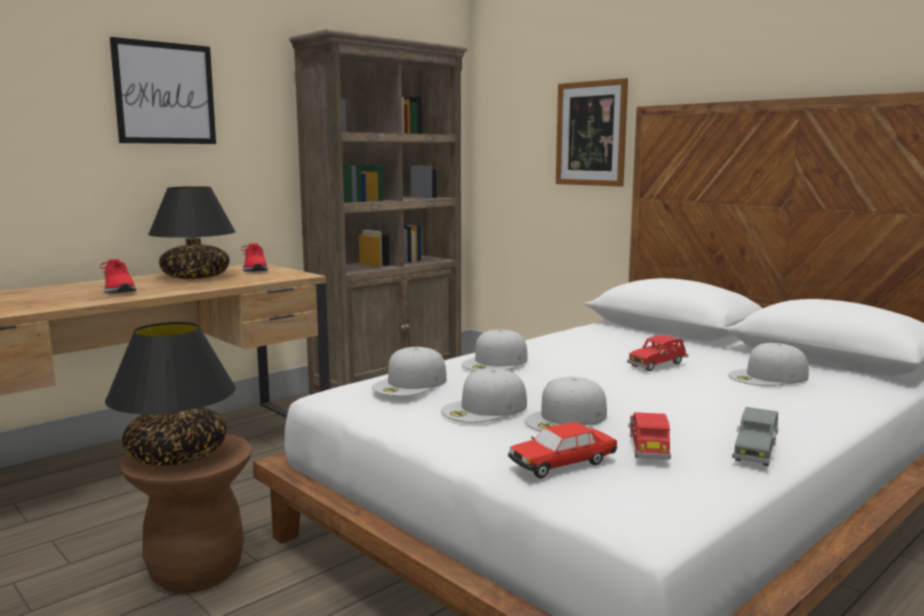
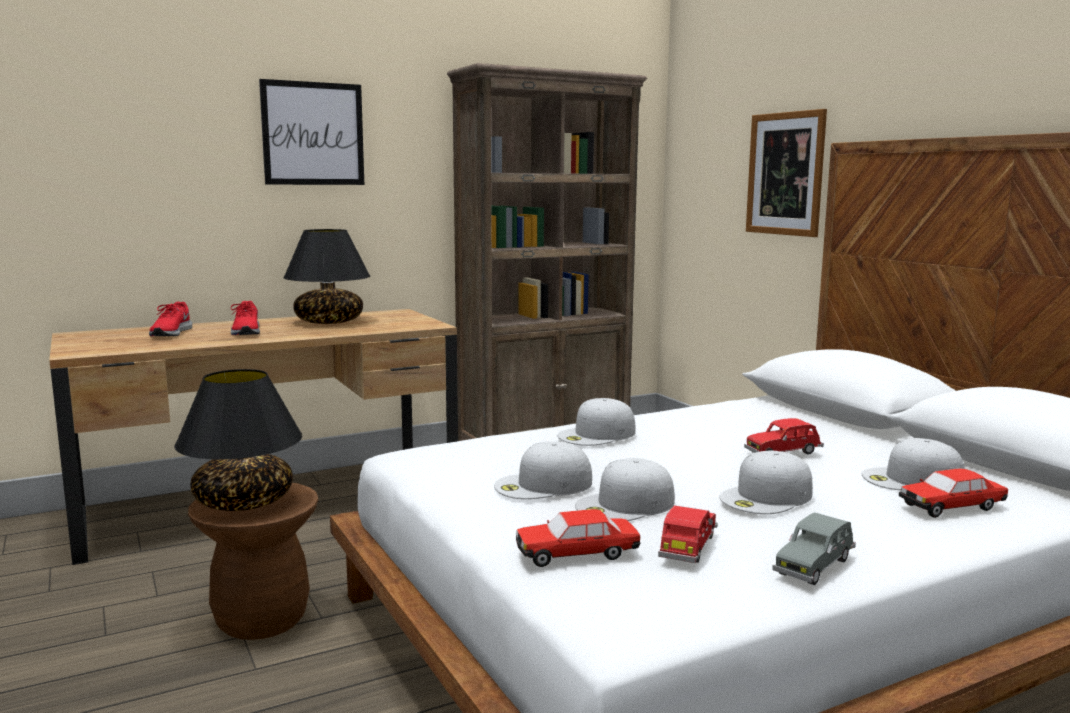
camera: 15 degrees right, 0 degrees up
red shoe [241,243,268,272] -> red shoe moved to [149,302,192,336]
white cap [372,347,447,396] -> white cap moved to [719,450,813,514]
none -> toy car [899,468,1008,518]

